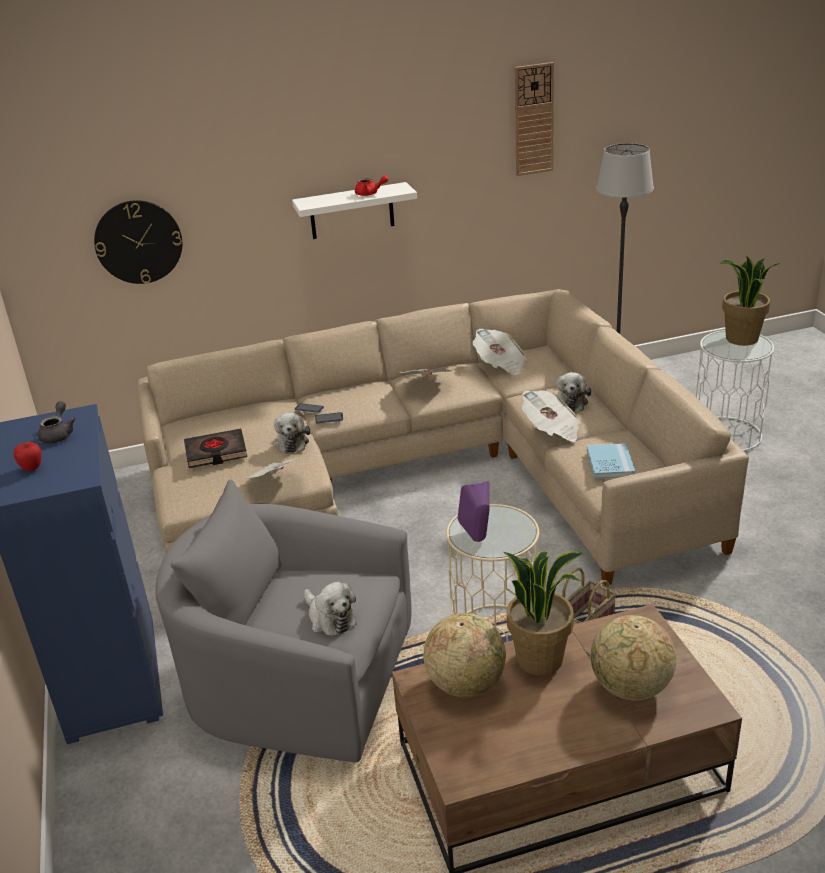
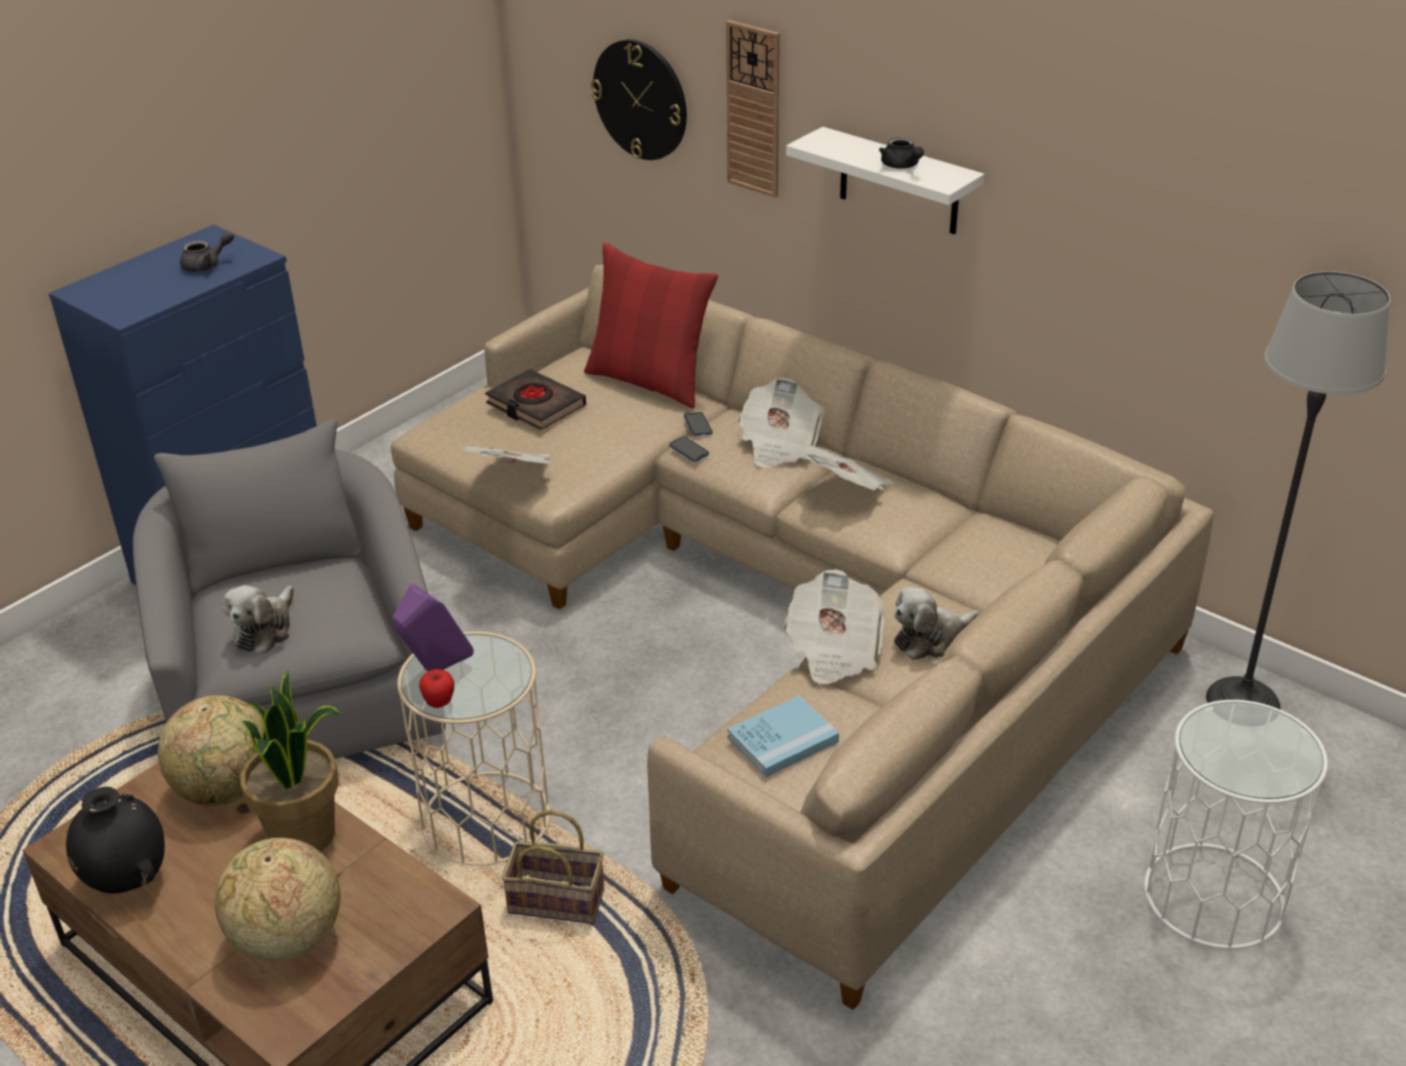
camera: 55 degrees right, 5 degrees up
apple [14,442,42,471] -> apple moved to [419,669,454,708]
plush toy [274,413,310,453] -> none
red teapot [355,175,388,196] -> black teapot [879,137,924,169]
newspaper [473,329,528,375] -> newspaper moved to [738,378,825,467]
wall clock [515,62,554,176] -> wall clock moved to [726,20,780,198]
potted plant [720,255,780,346] -> none
none -> black vase [66,787,165,894]
none -> red pillow [584,243,718,408]

